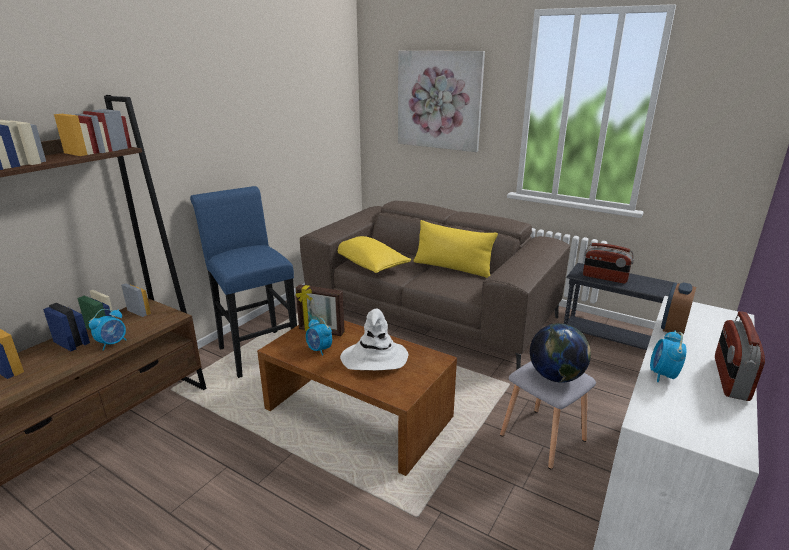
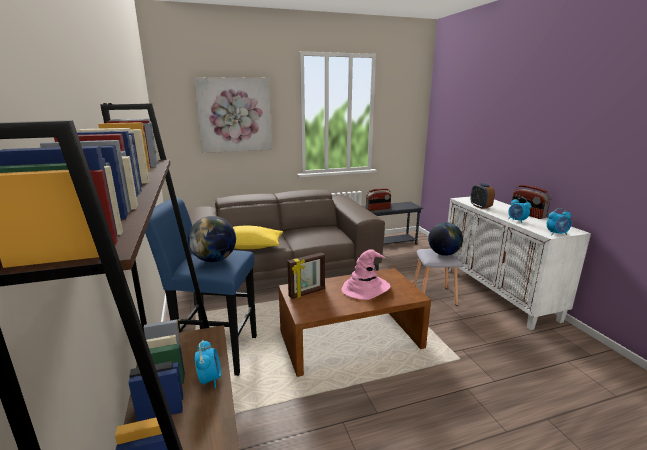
camera: 50 degrees left, 5 degrees down
alarm clock [306,317,332,356] -> alarm clock moved to [547,208,571,236]
white hat [340,309,408,370] -> pink hat [341,249,391,300]
yellow pillow [414,220,498,278] -> none
none -> globe [188,216,236,262]

